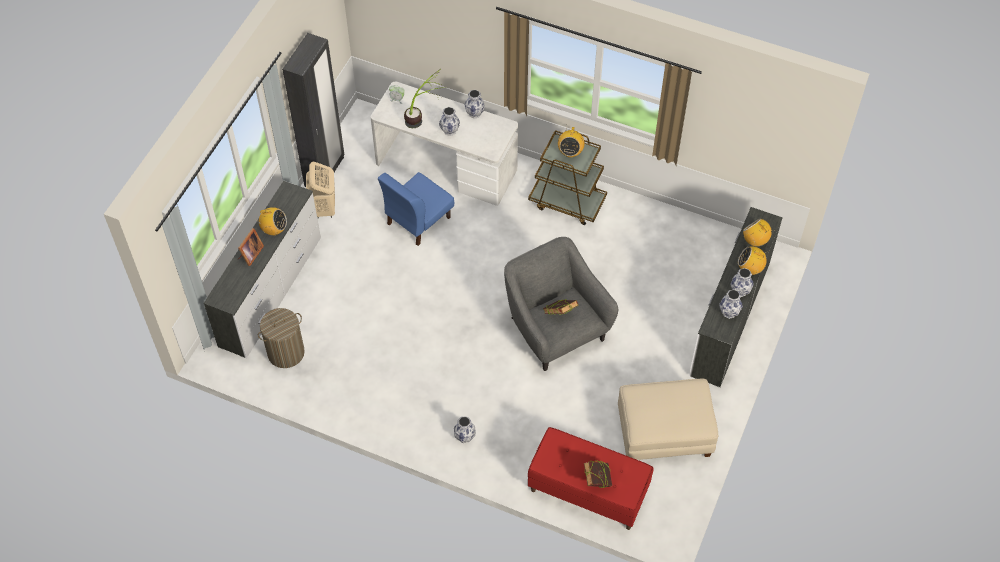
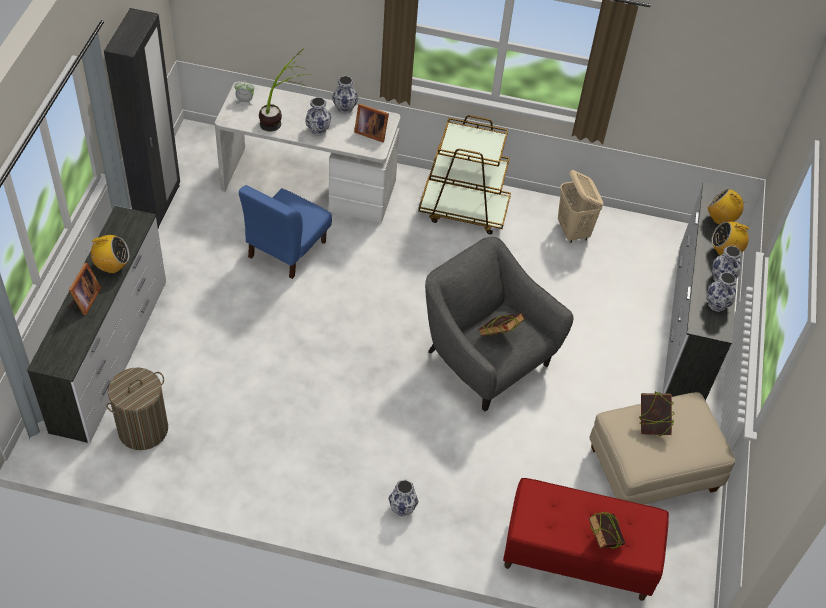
camera: 15 degrees left, 5 degrees down
beige laundry basket [306,162,335,219] -> beige laundry basket moved to [558,170,603,243]
radio [558,126,585,158] -> none
none -> picture frame [354,103,389,142]
none -> book [639,391,674,436]

